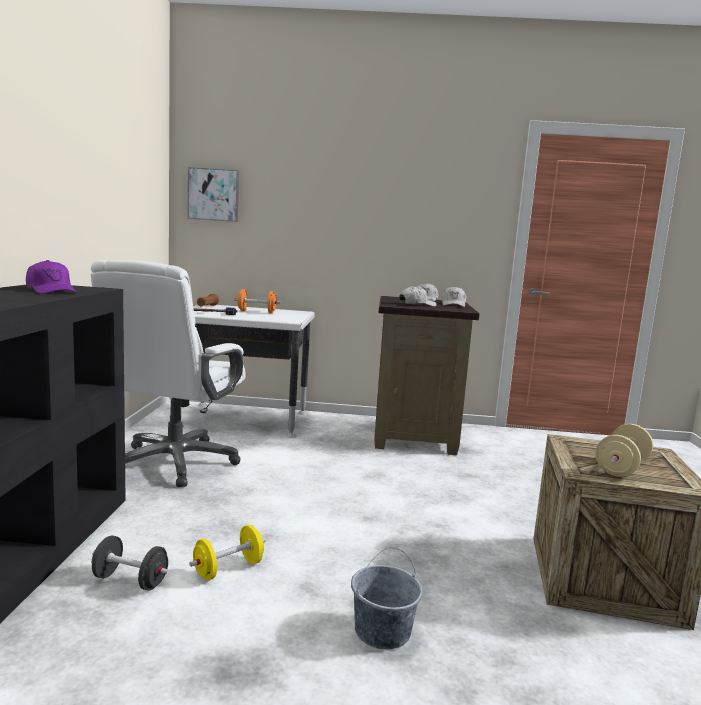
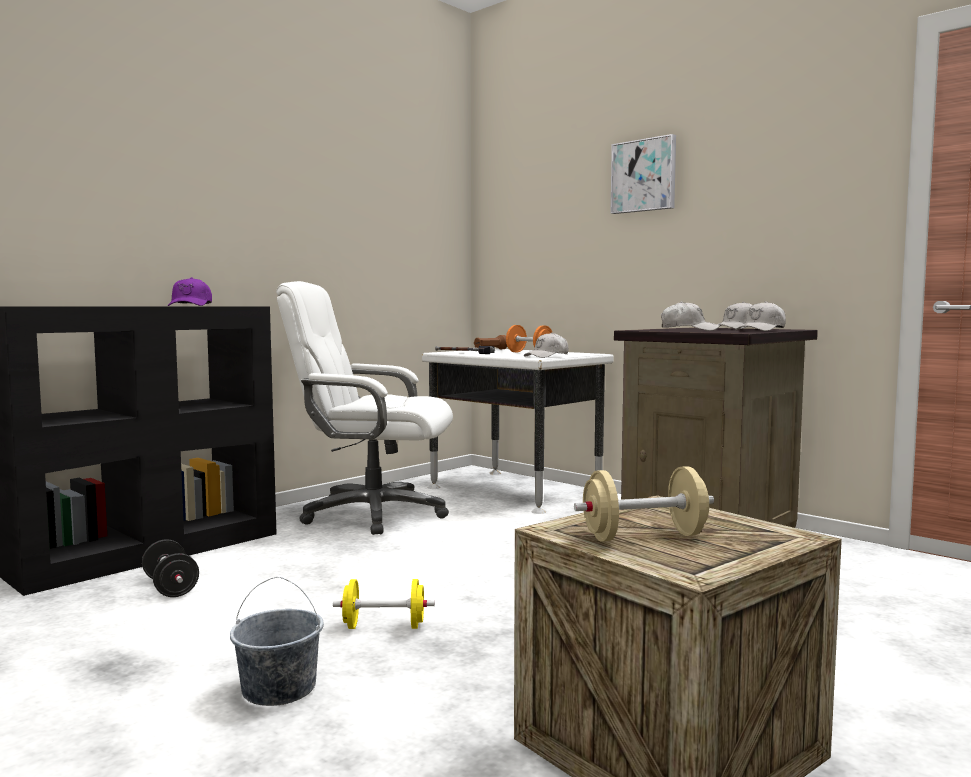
camera: 40 degrees right, 5 degrees down
white office chair [91,260,246,487] -> white office chair turned 45 degrees clockwise [276,281,453,535]
picture [187,167,239,222] -> picture moved to [611,134,676,214]
yellow dumbbell [189,525,265,581] -> yellow dumbbell moved to [333,579,435,629]
none -> white cap [524,332,568,358]

